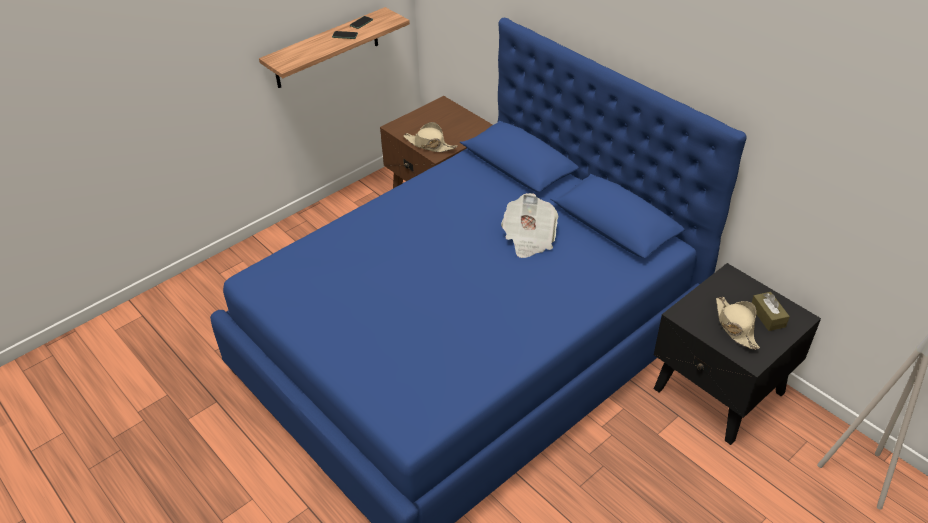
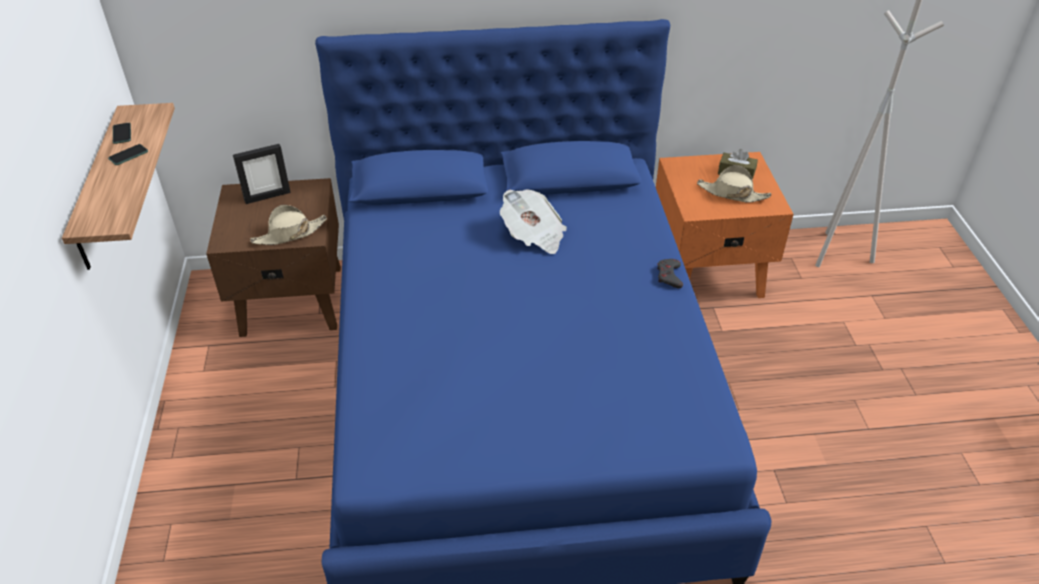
camera: 55 degrees left, 0 degrees up
black nightstand [654,263,821,445] -> orange nightstand [656,152,794,298]
none -> picture frame [233,144,291,204]
none -> grey game controller [657,259,683,288]

